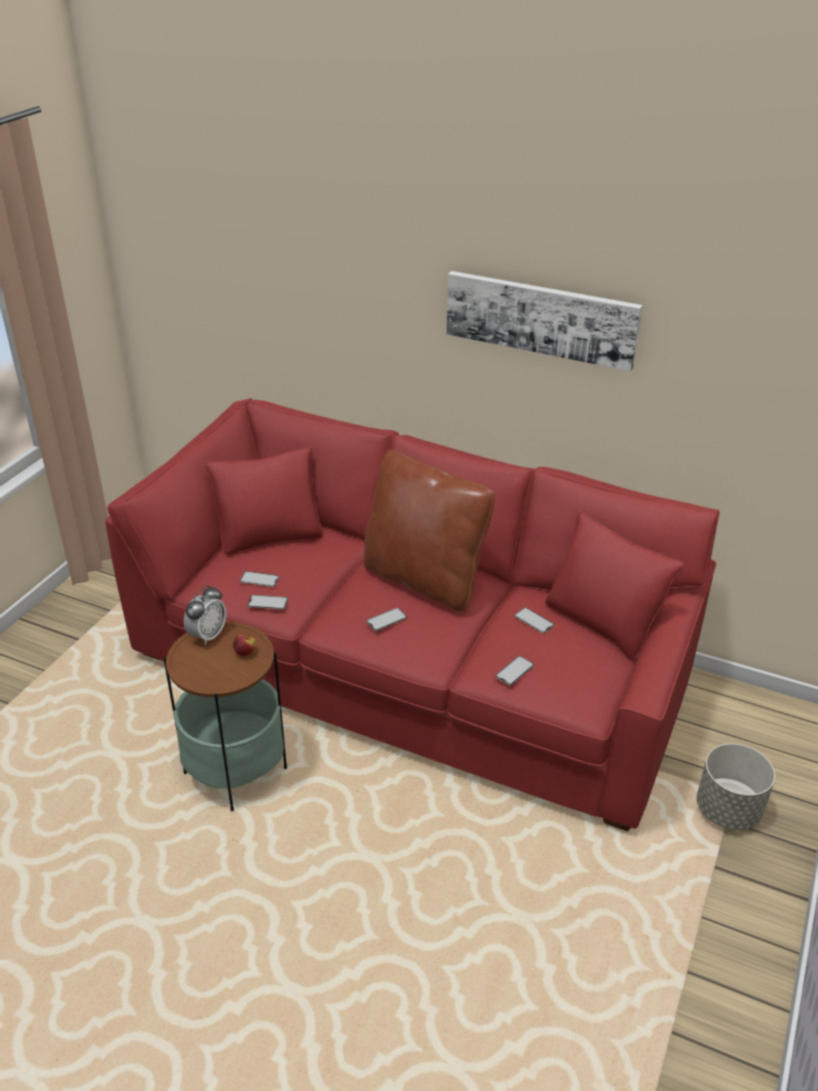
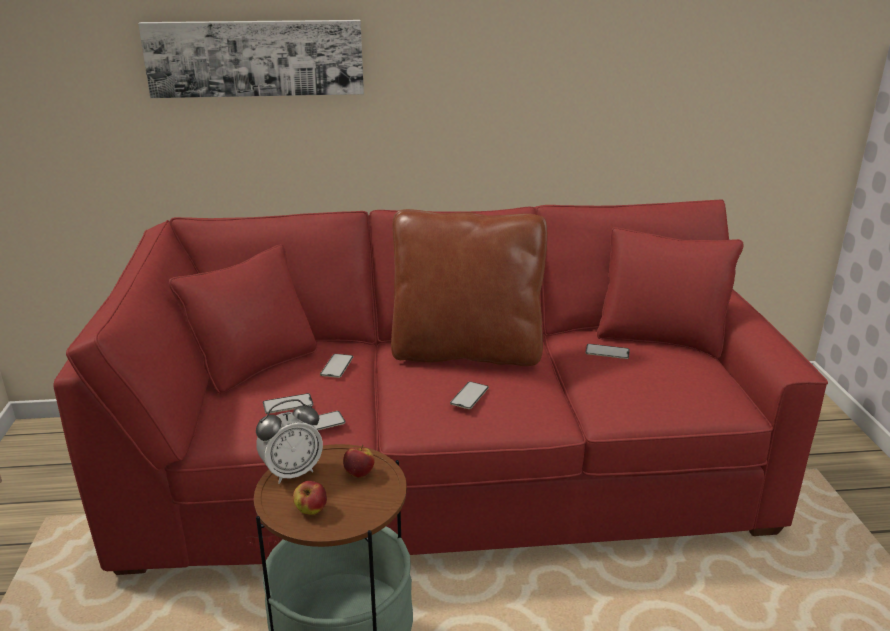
camera: 30 degrees left, 10 degrees down
alarm clock [184,586,227,645] -> alarm clock turned 60 degrees clockwise [256,399,323,484]
picture [446,271,643,371] -> picture moved to [138,20,364,98]
phone [495,656,534,685] -> phone moved to [320,354,353,378]
grey planter [697,744,775,830] -> none
none -> apple [293,481,327,515]

